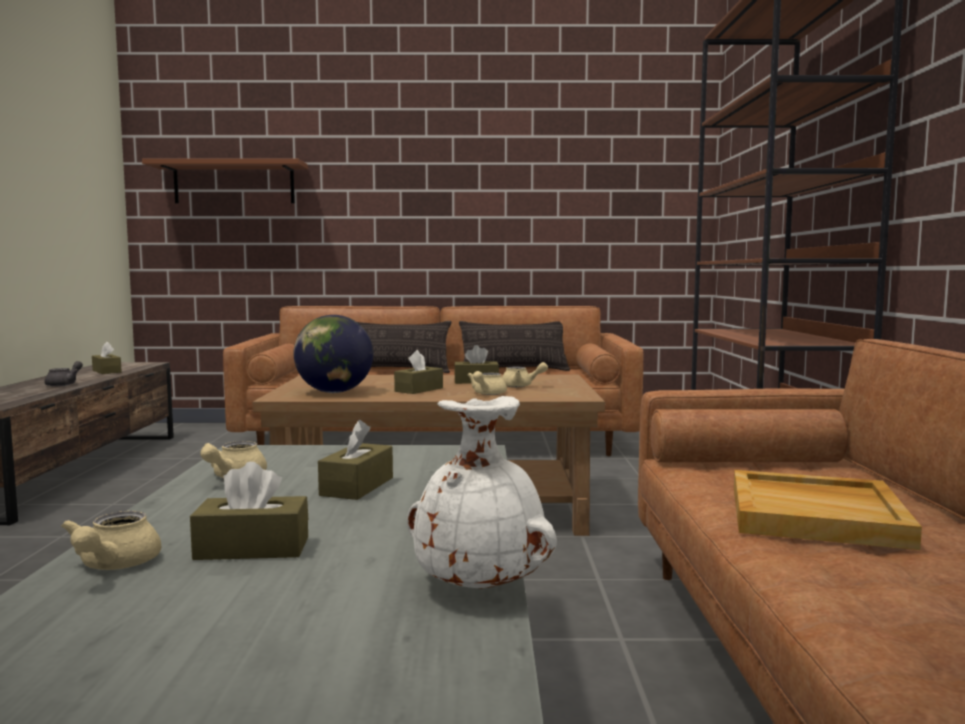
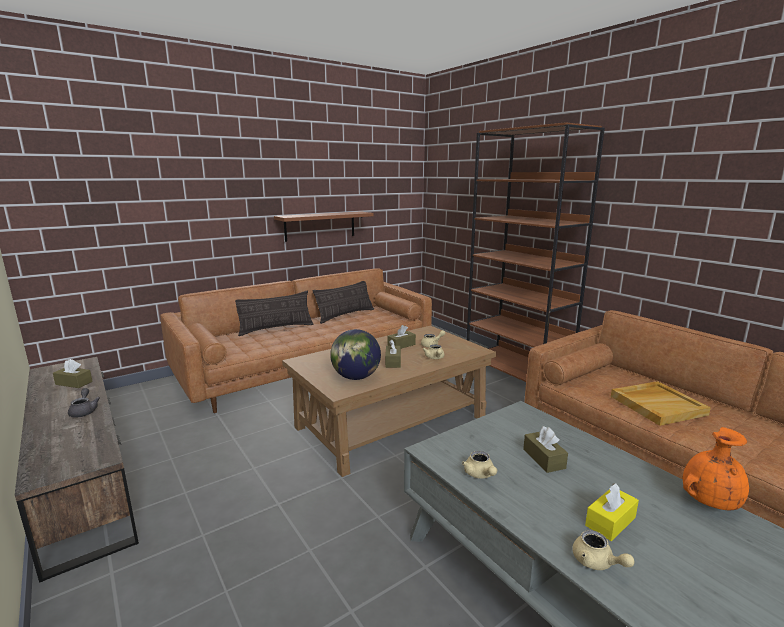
camera: 35 degrees left, 10 degrees up
brown shelf [142,158,308,203] -> brown shelf moved to [274,211,373,242]
brown tissue box [190,462,308,560] -> yellow tissue box [585,483,639,541]
white vase [407,396,557,589] -> orange vase [683,427,749,510]

